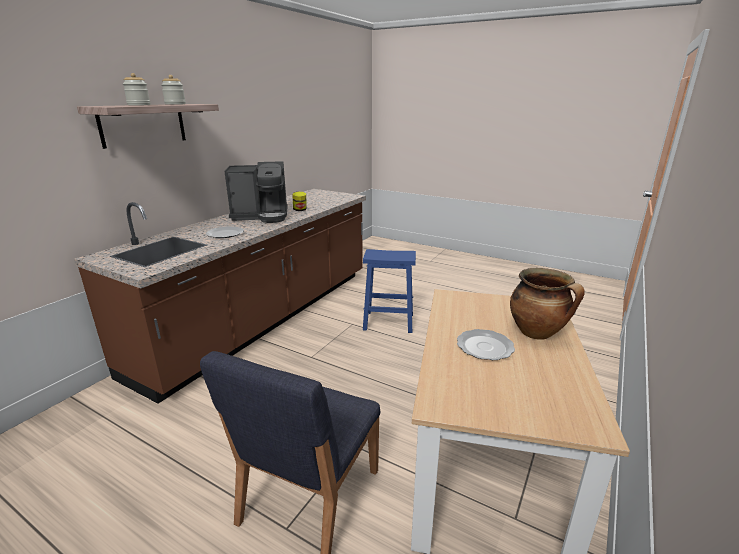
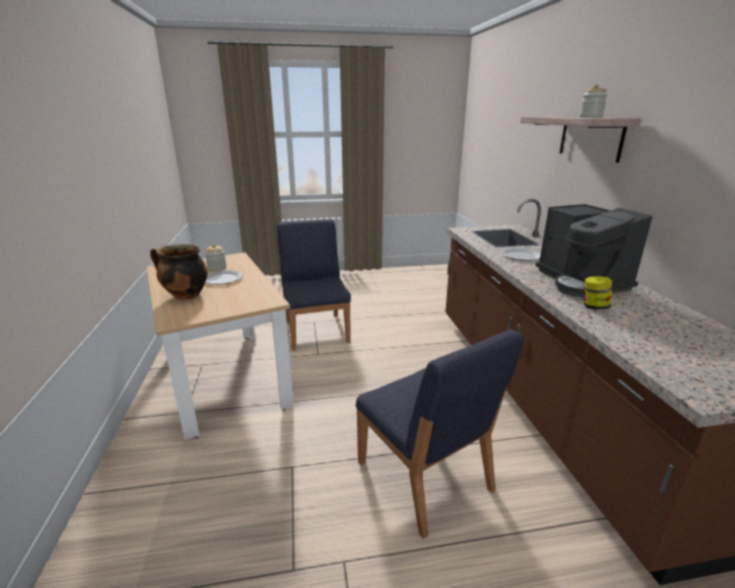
camera: 140 degrees right, 0 degrees up
jar [123,73,151,105] -> jar moved to [205,244,226,271]
coffee machine [224,161,288,223] -> coffee machine turned 60 degrees counterclockwise [536,204,653,297]
blue stool [363,249,416,333] -> blue chair [356,330,524,539]

